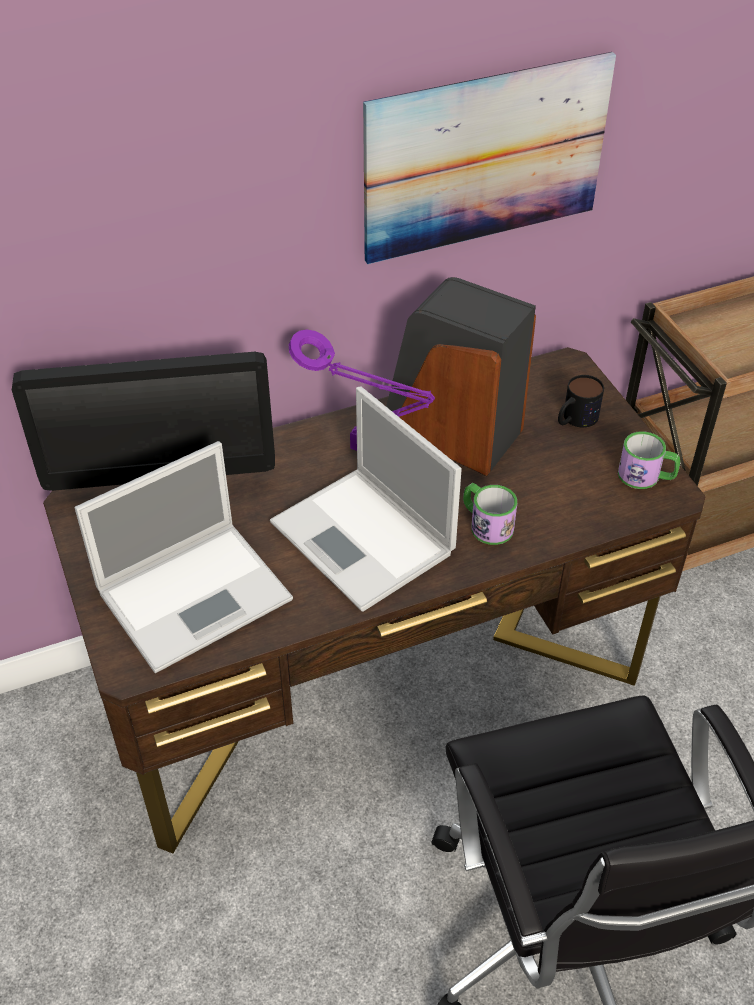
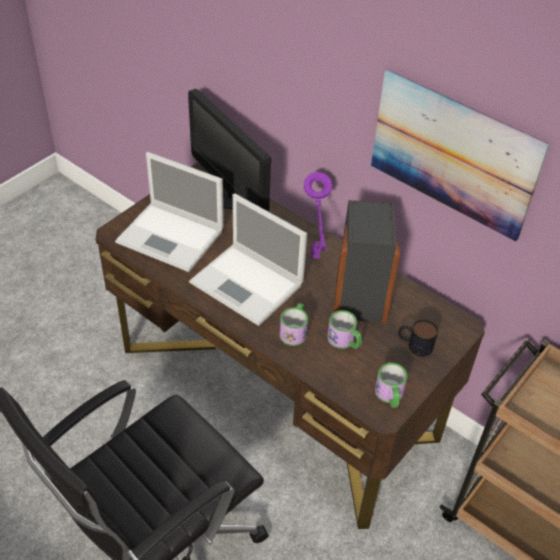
camera: 60 degrees right, 0 degrees up
laptop [270,386,462,612] -> laptop turned 75 degrees counterclockwise [189,193,307,326]
none -> mug [327,310,362,349]

